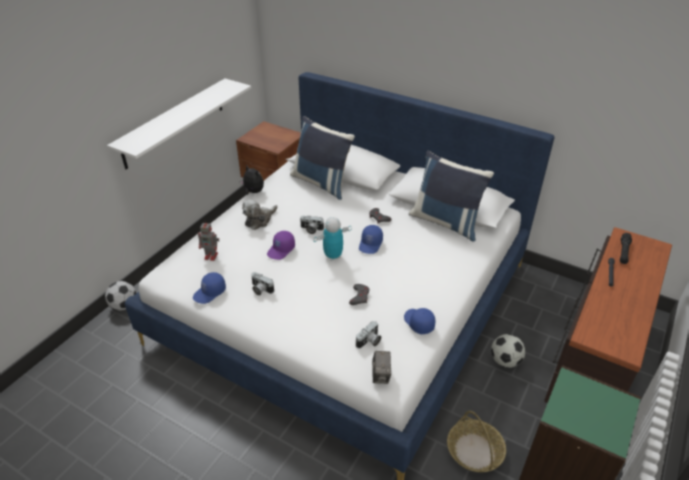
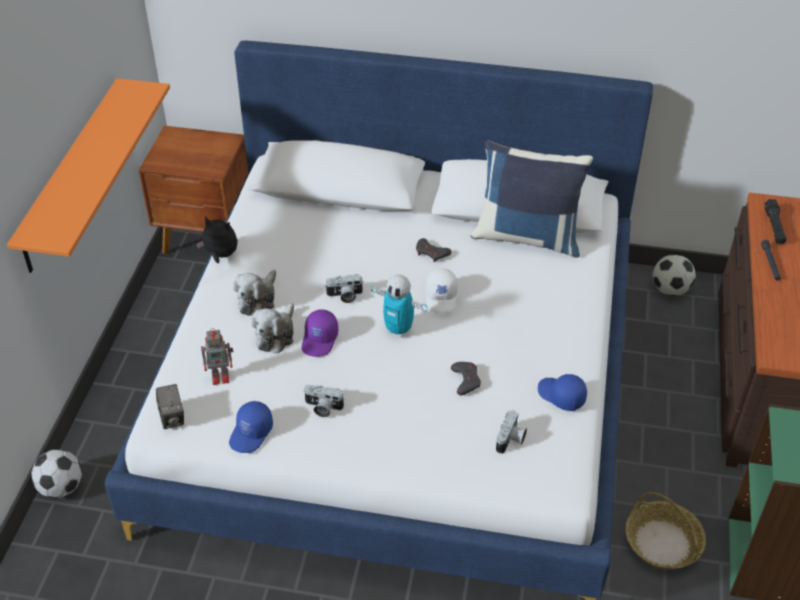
camera: 20 degrees left, 5 degrees up
white shelf [107,78,251,169] -> orange shelf [7,78,170,273]
blue pillow [290,116,355,200] -> none
toy robot [314,217,352,261] -> toy robot turned 105 degrees counterclockwise [371,275,427,337]
blue cap [359,225,383,254] -> white cap [426,268,458,313]
camera [372,351,391,384] -> camera moved to [156,384,184,429]
football [491,334,525,368] -> football moved to [653,254,696,296]
none -> plush toy [252,303,294,353]

